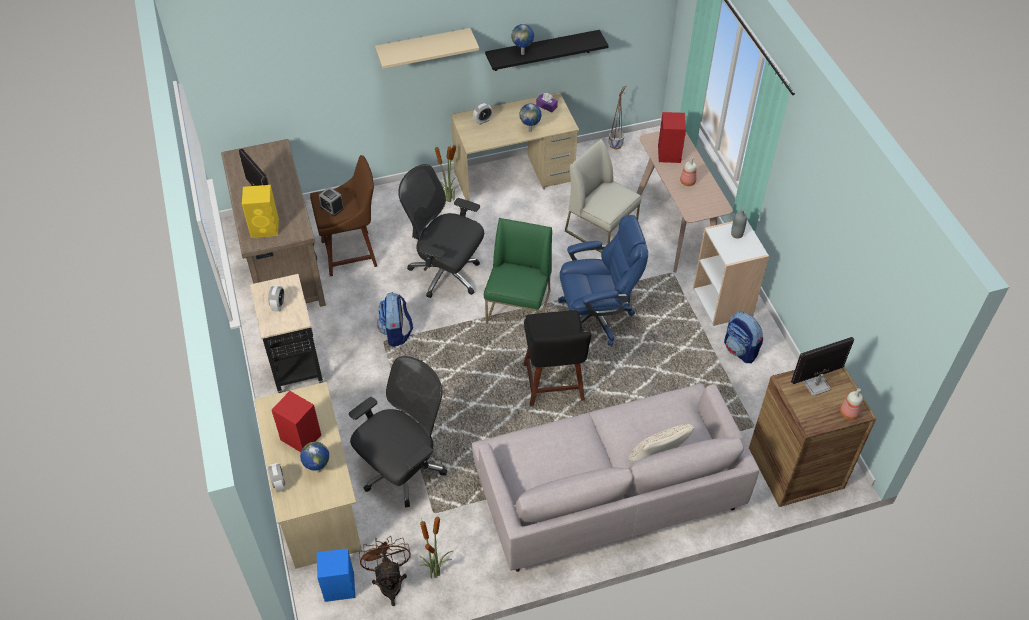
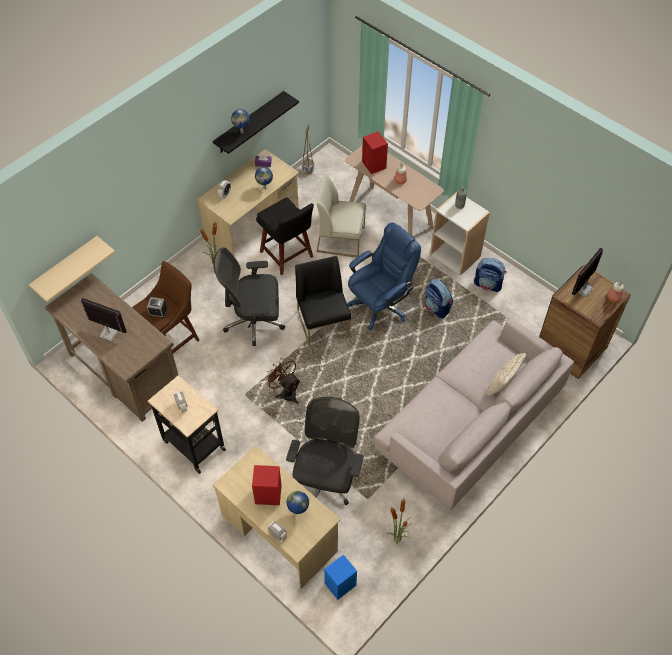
camera: 30 degrees left, 5 degrees up
yellow speaker [242,185,279,238] -> none
brown fan [359,535,411,606] -> brown fan moved to [264,358,301,404]
beige shelf [375,28,479,69] -> beige shelf moved to [29,236,115,302]
backpack [377,292,413,347] -> backpack moved to [425,279,453,318]
green chair [484,218,552,324] -> black chair [295,256,351,346]
black stool [523,310,591,406] -> black stool moved to [256,197,314,275]

